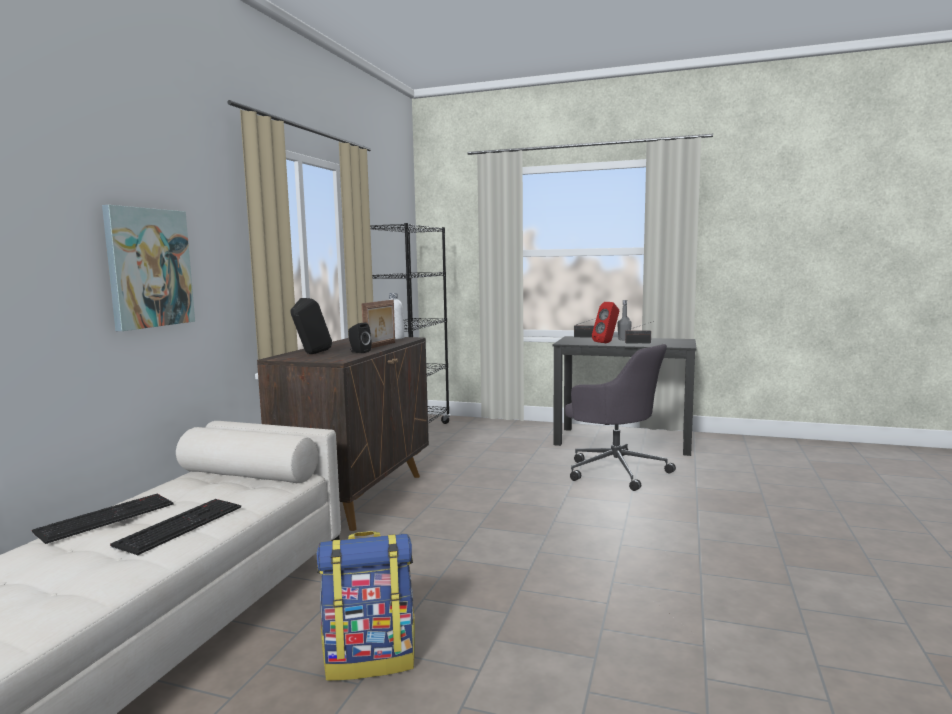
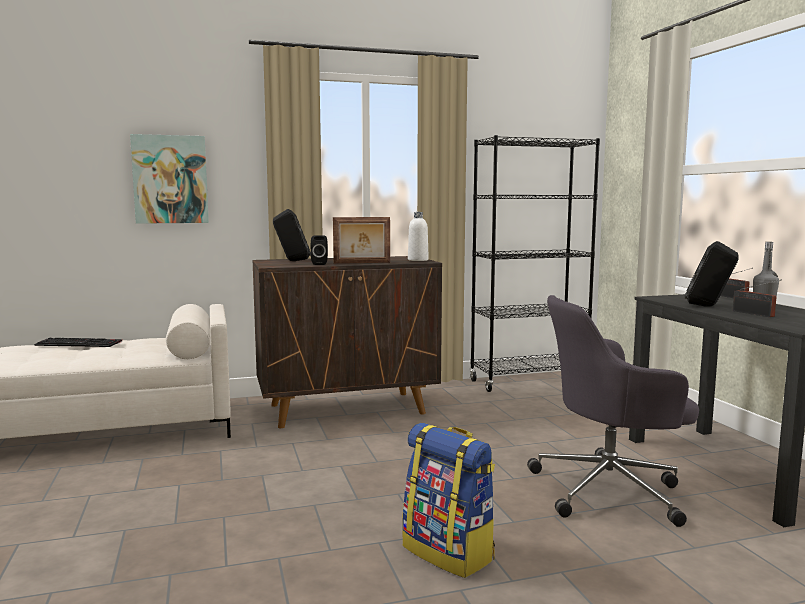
camera: 55 degrees right, 0 degrees up
keyboard [110,499,241,555] -> none
backpack [317,531,415,681] -> backpack moved to [402,423,495,578]
grey office chair [565,344,676,491] -> grey office chair turned 75 degrees clockwise [527,295,699,527]
red speaker [592,302,619,343] -> black speaker [685,241,739,306]

